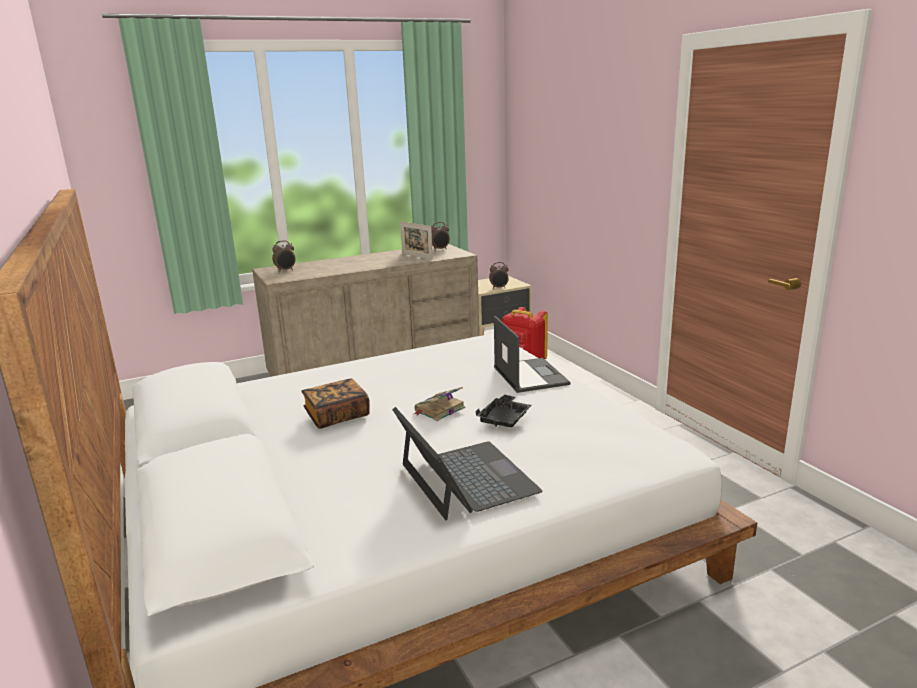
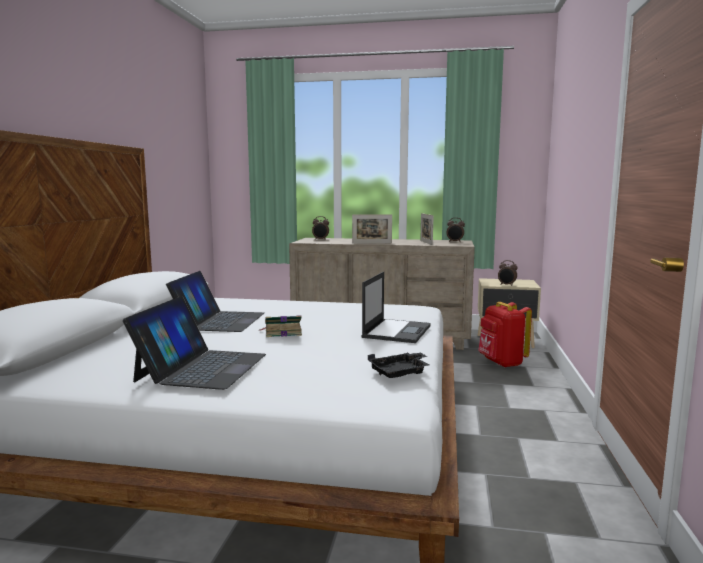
camera: 35 degrees right, 10 degrees down
book [301,378,370,429] -> laptop [166,271,264,332]
black tray [475,394,532,427] -> black tray moved to [368,352,430,378]
none -> picture frame [352,214,392,244]

